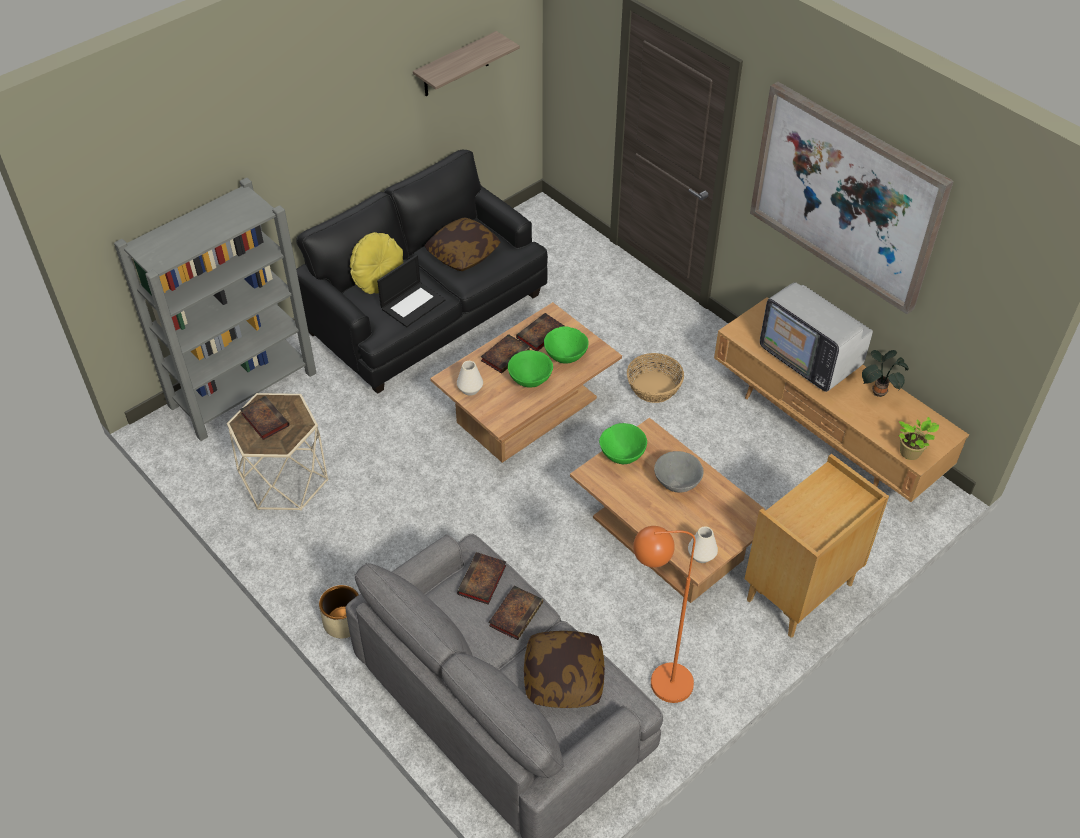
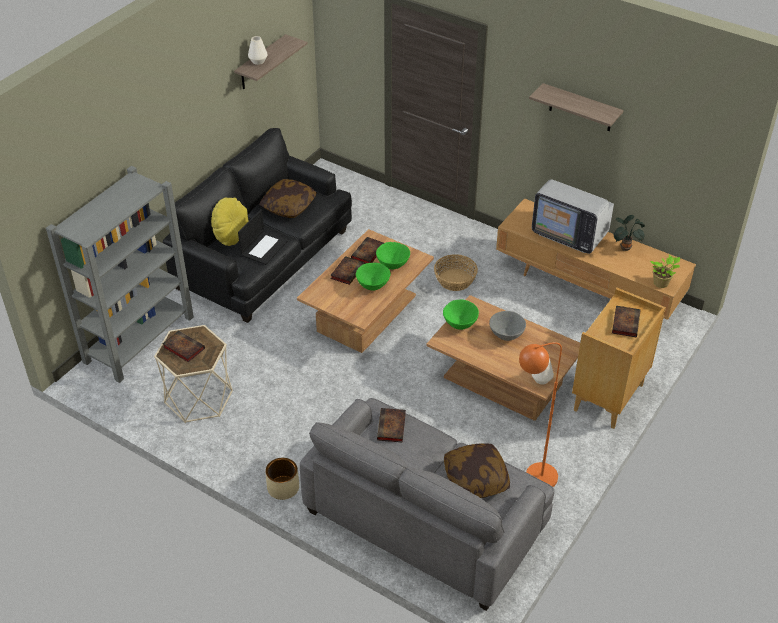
camera: 15 degrees left, 5 degrees down
white vase [457,361,483,396] -> white vase moved to [248,36,268,65]
book [489,586,543,640] -> book moved to [612,306,640,337]
picture [750,82,954,314] -> shelf [529,83,624,131]

